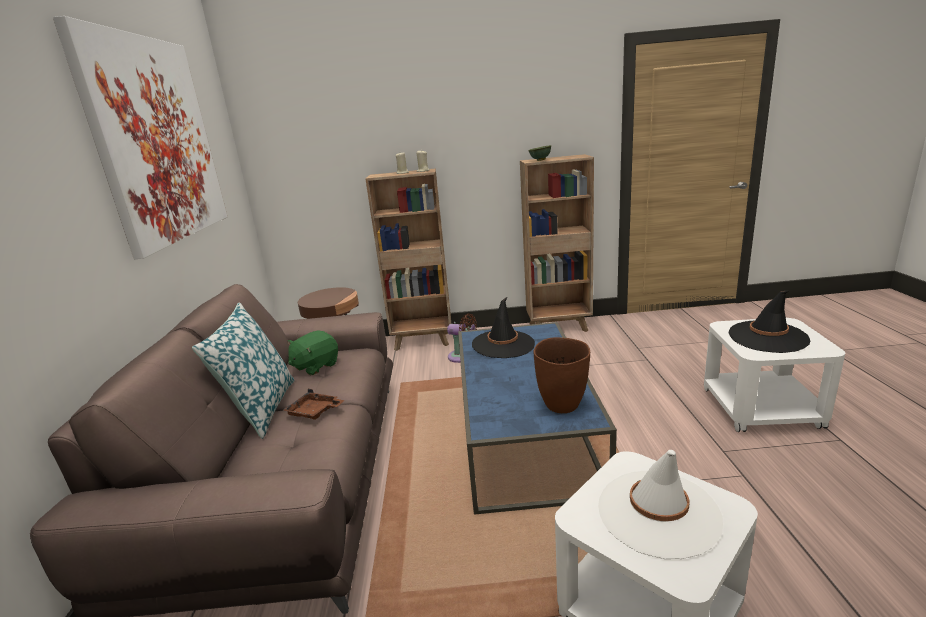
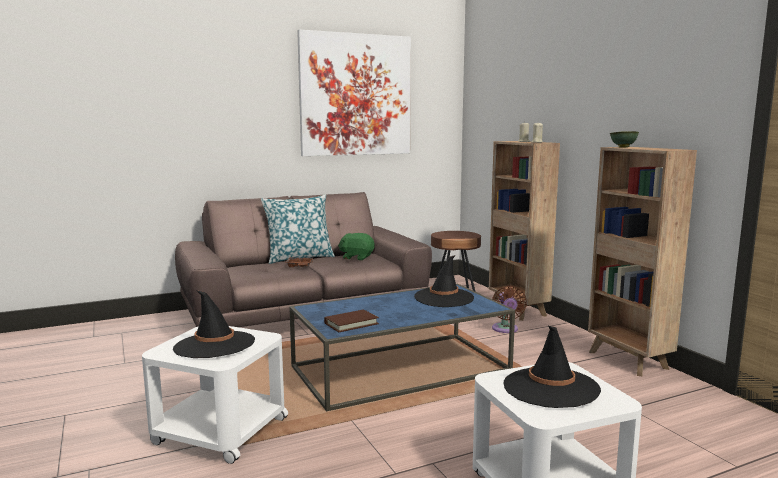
camera: 65 degrees right, 10 degrees down
brown vase [534,337,590,413] -> brown book [324,309,379,332]
white hat [598,450,723,559] -> black hat [173,290,255,358]

